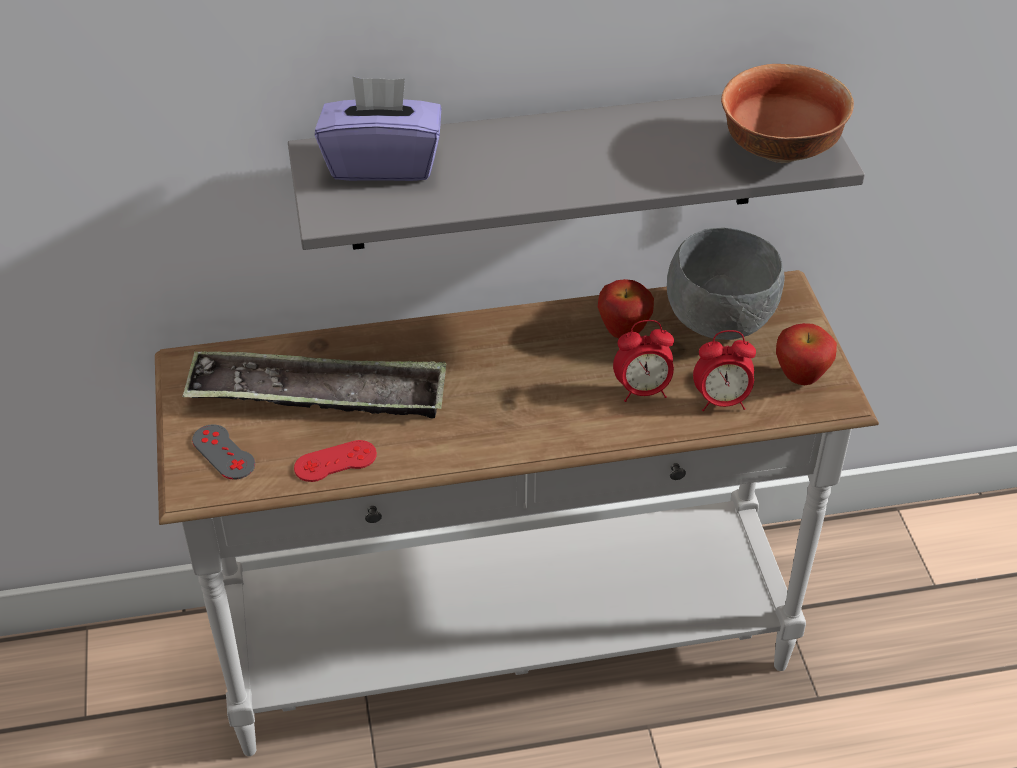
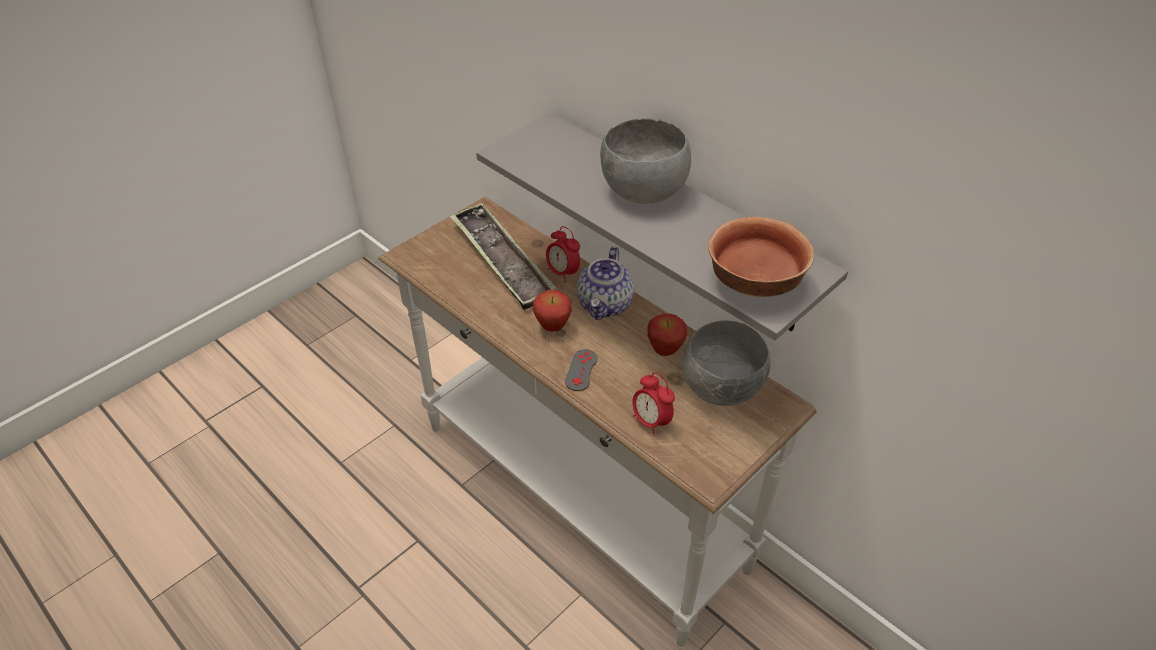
camera: 55 degrees right, 0 degrees up
grey game controller [192,424,255,480] -> grey game controller moved to [565,349,597,391]
red game controller [294,440,377,482] -> none
purple tissue box [315,76,441,181] -> none
alarm clock [613,320,674,402] -> alarm clock moved to [546,226,580,283]
apple [776,323,837,385] -> apple moved to [533,290,572,332]
none -> teapot [577,246,634,320]
none -> grey bowl [600,119,691,204]

